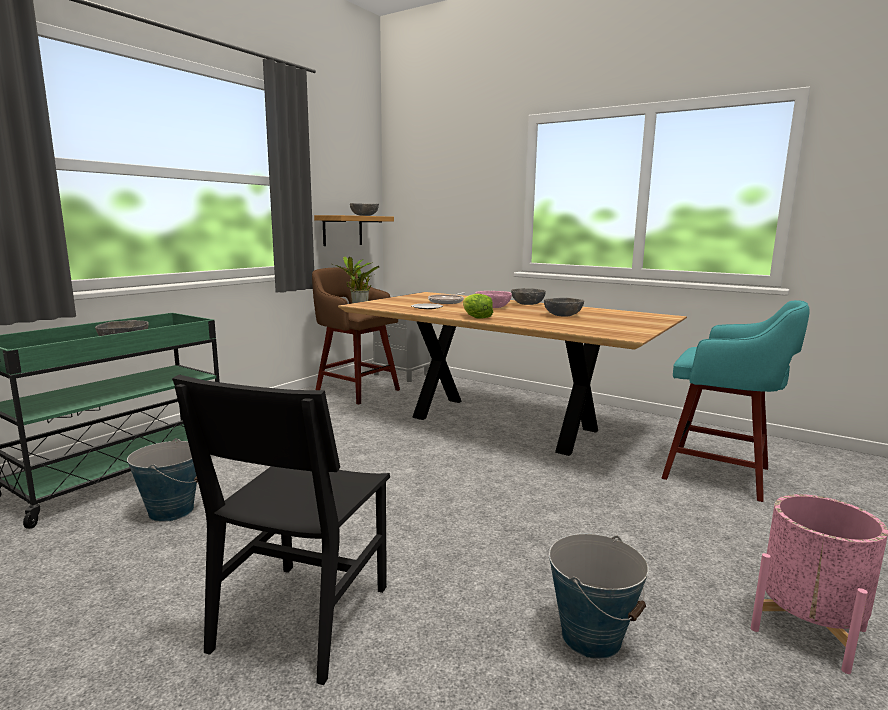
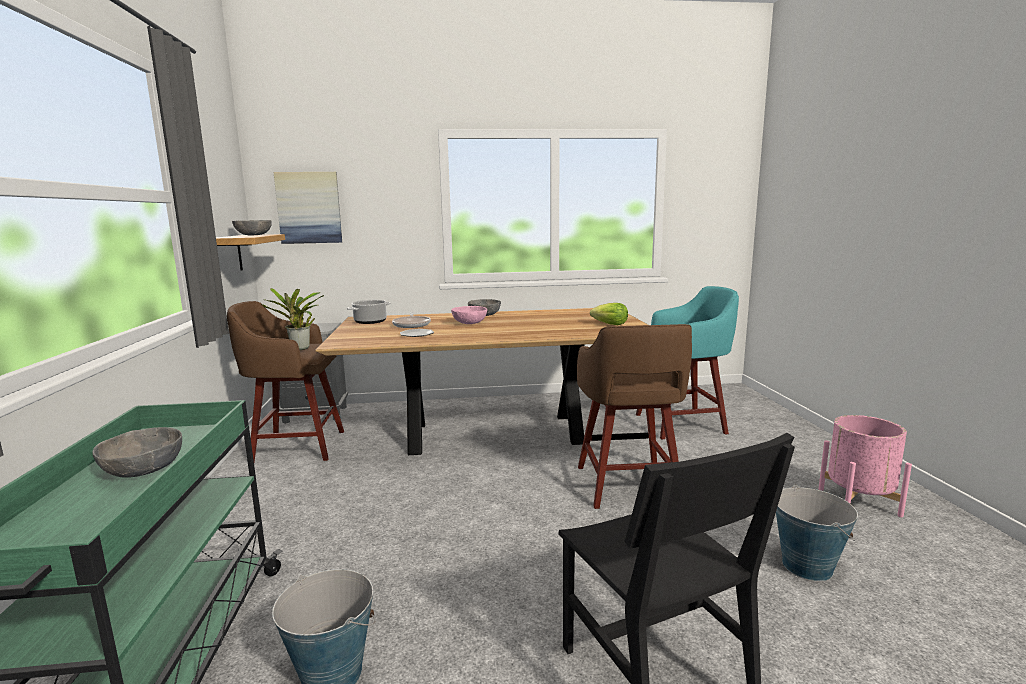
camera: 40 degrees left, 0 degrees up
lettuce [463,294,493,319] -> lettuce moved to [590,303,628,325]
grey bowl [544,298,584,317] -> none
none -> picture [274,172,342,244]
none -> cooking pot [346,300,391,324]
none -> brown stool [577,324,692,509]

